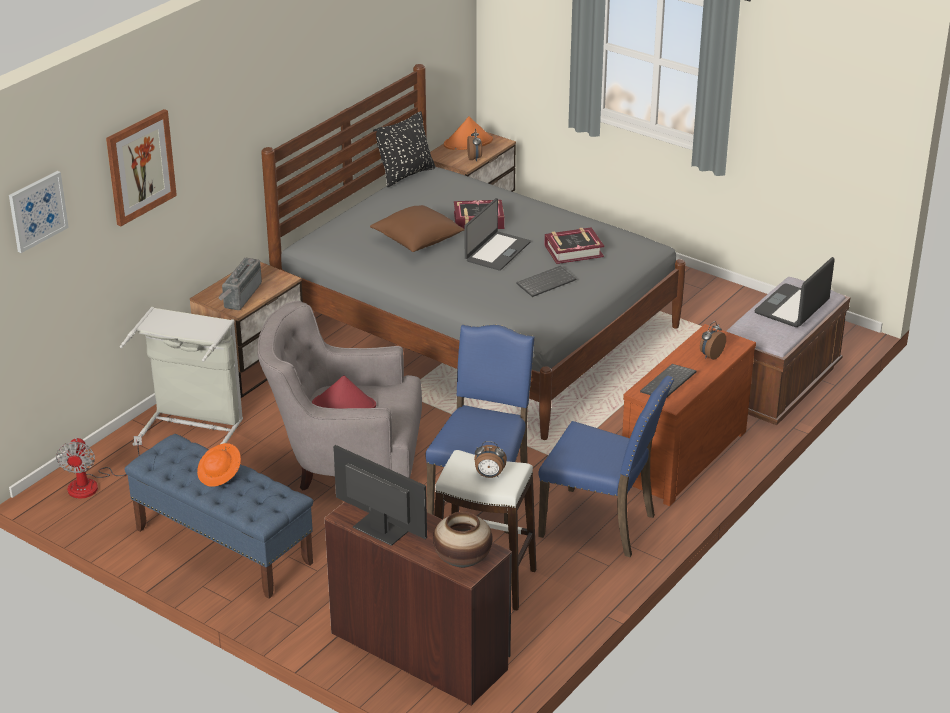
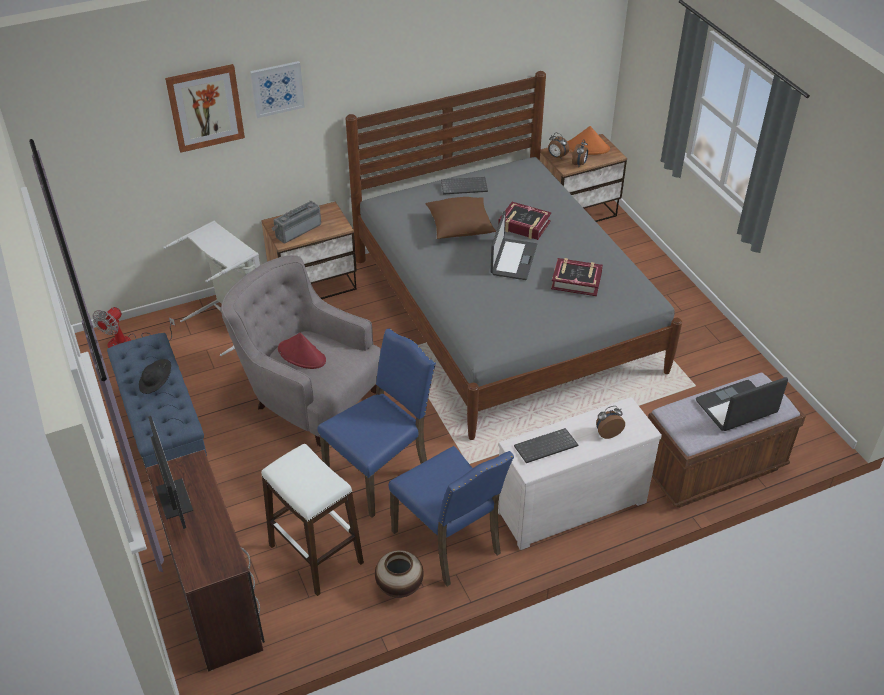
camera: 30 degrees right, 10 degrees up
picture [9,171,69,253] -> picture moved to [250,61,305,118]
orange hat [197,443,241,487] -> black hat [139,359,171,394]
black pillow [373,111,435,187] -> none
vase [433,511,493,568] -> vase moved to [375,550,424,598]
laptop [465,198,531,271] -> laptop turned 45 degrees counterclockwise [490,211,537,280]
alarm clock [474,441,507,478] -> alarm clock moved to [548,133,569,158]
keyboard [516,266,576,297] -> keyboard moved to [441,177,488,195]
brown dresser [622,324,756,506] -> white dresser [498,397,662,550]

